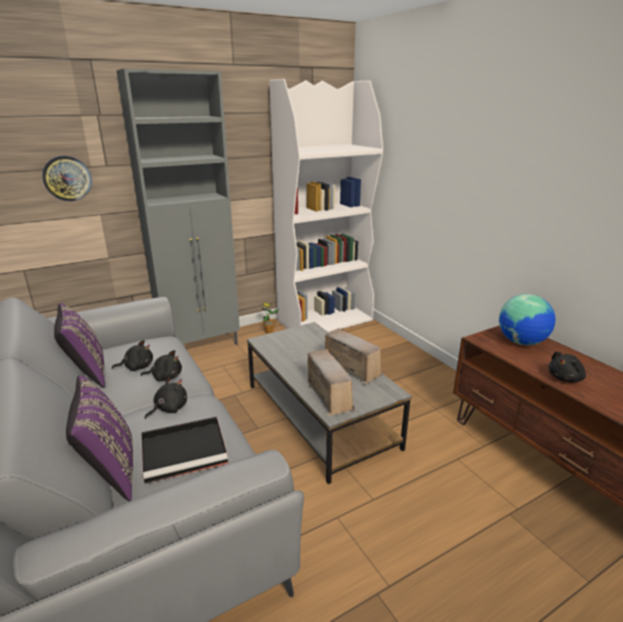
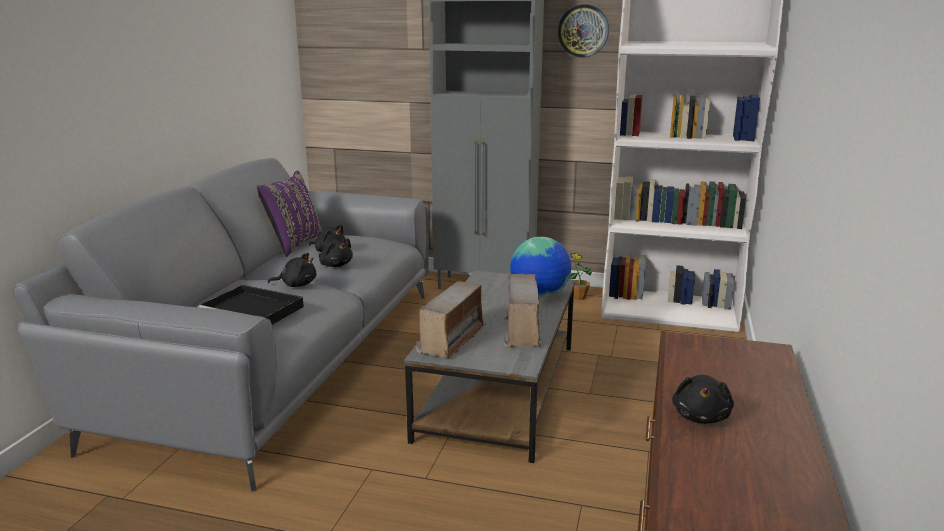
camera: 45 degrees right, 5 degrees down
wall clock [42,156,92,201] -> wall clock moved to [558,4,609,58]
purple pillow [66,375,133,501] -> none
globe [499,294,556,345] -> globe moved to [510,237,571,298]
black plush toy [548,351,586,382] -> black plush toy turned 90 degrees counterclockwise [672,375,734,424]

